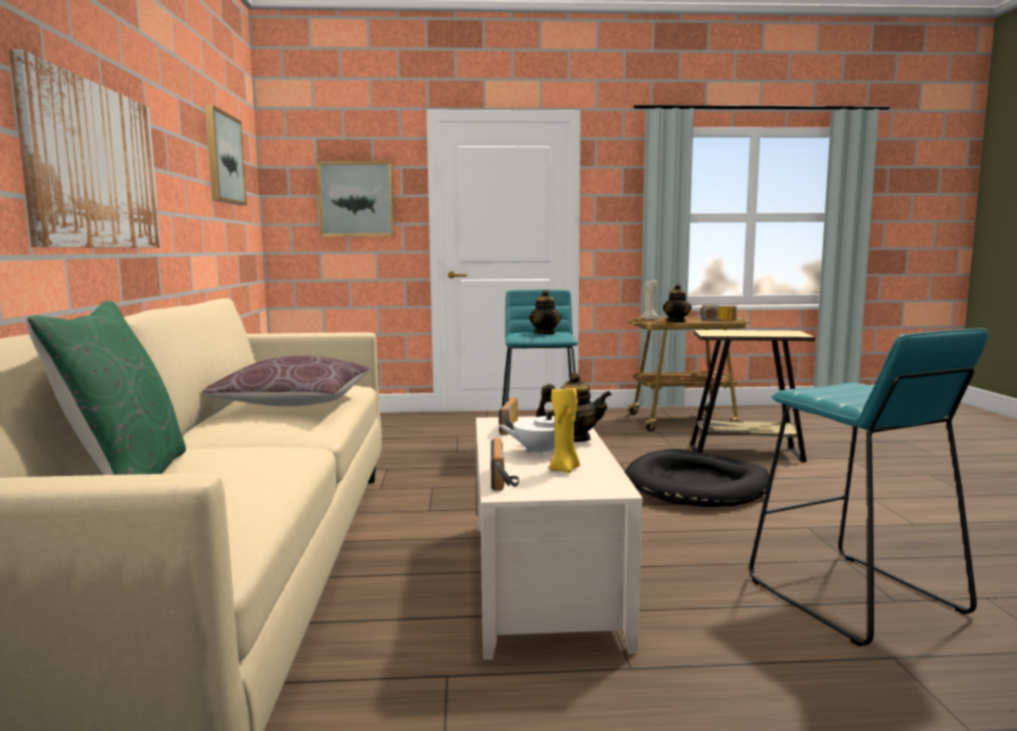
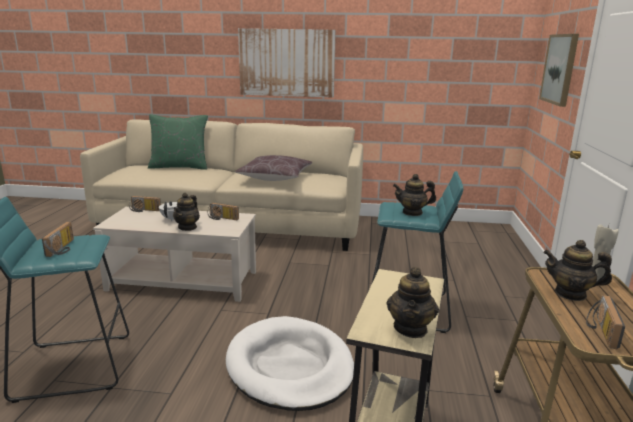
camera: 100 degrees right, 10 degrees up
picture [205,105,247,206] -> none
yellow candle [549,384,580,473] -> none
black dog bed [625,449,770,507] -> white dog bed [226,316,354,411]
none -> radio [42,222,74,257]
none -> teapot [387,267,439,338]

